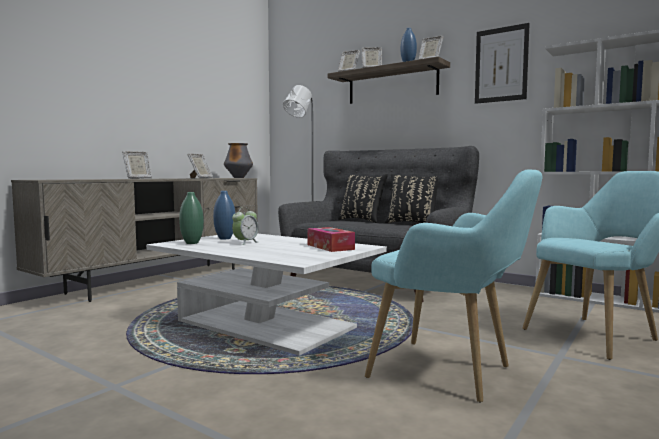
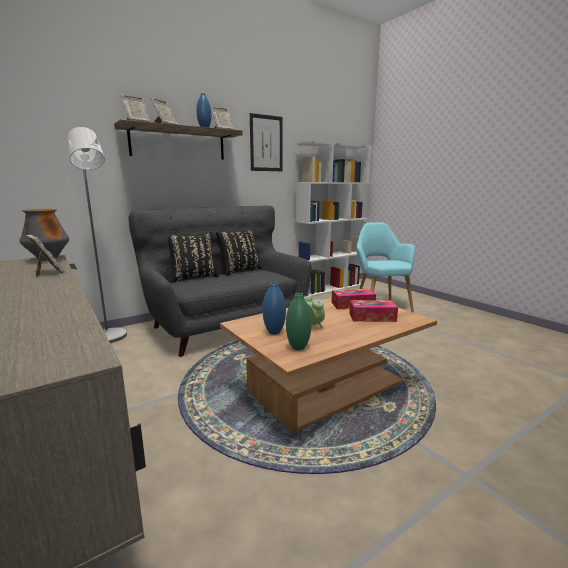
camera: 70 degrees left, 10 degrees up
picture frame [122,151,152,179] -> none
white coffee table [146,234,387,356] -> brown coffee table [220,298,437,433]
turquoise armchair [365,169,542,402] -> none
none -> tissue box [349,300,398,322]

